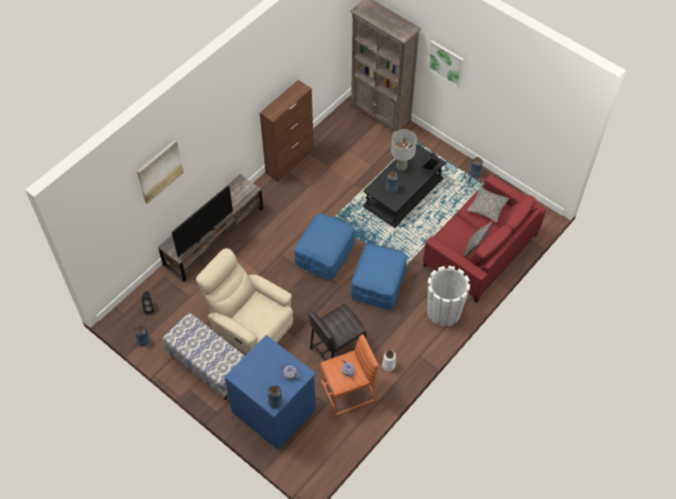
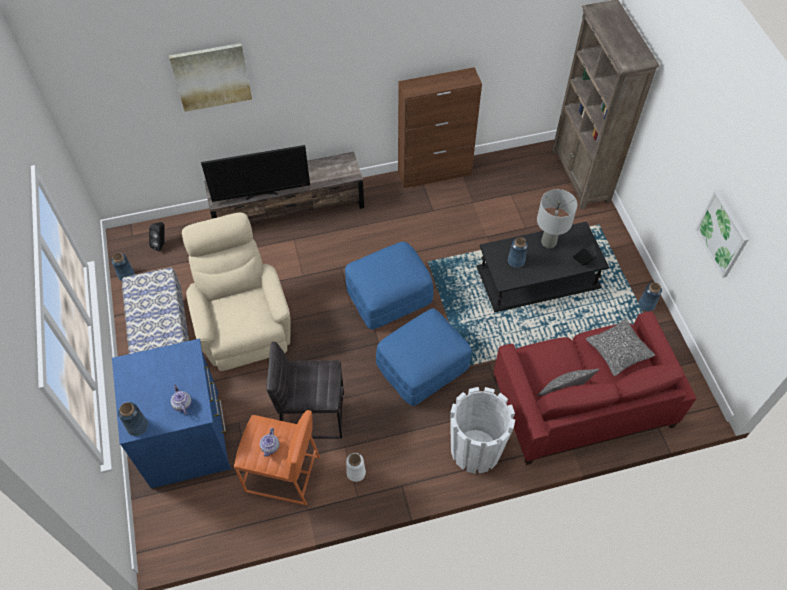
camera: 35 degrees right, 0 degrees up
picture [428,40,464,88] -> picture moved to [695,191,749,278]

